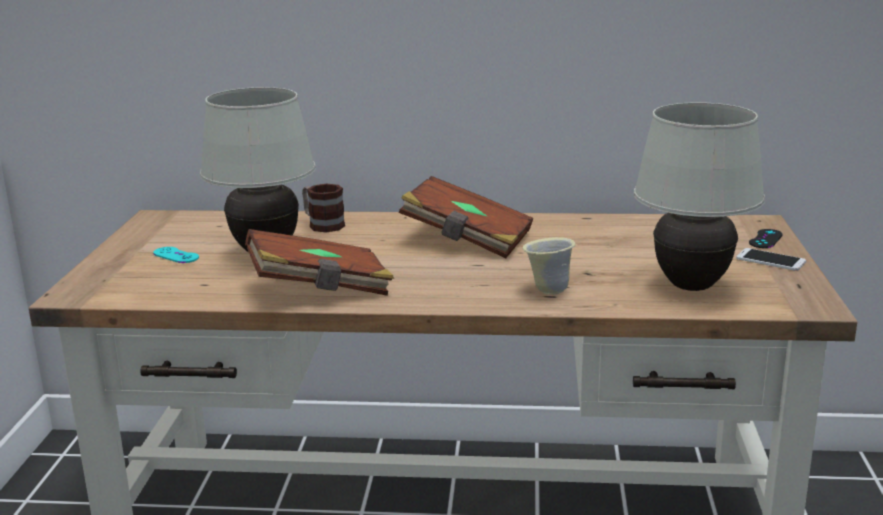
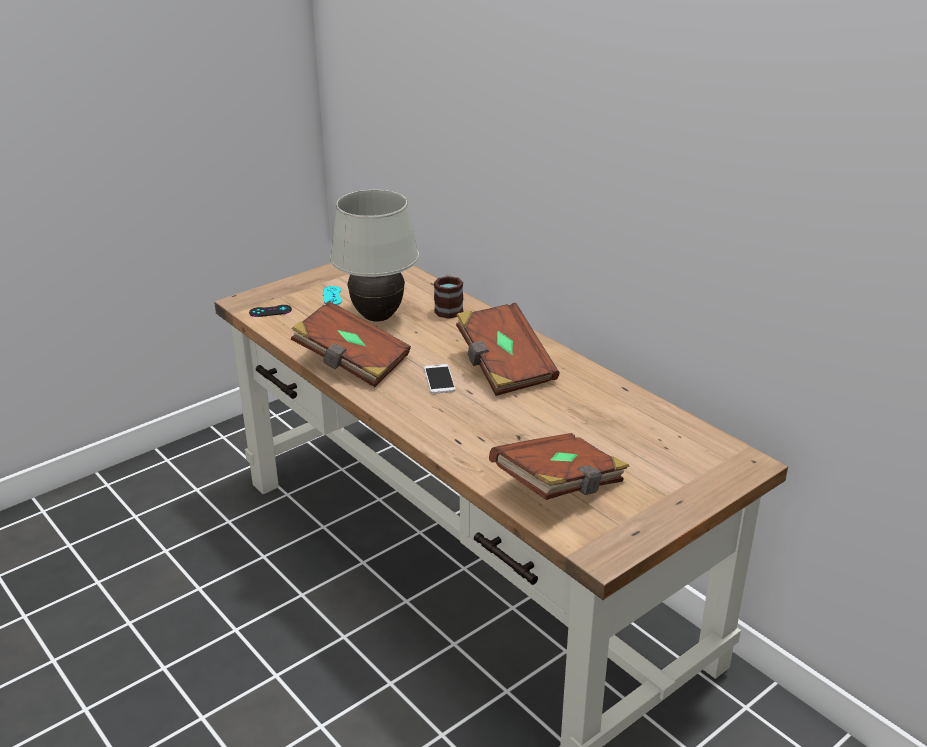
camera: 45 degrees right, 10 degrees up
beige mug [522,237,576,295] -> none
white table lamp [634,102,765,291] -> brown book [489,433,630,500]
phone [736,248,806,271] -> phone moved to [424,364,456,394]
black game controller [749,229,783,248] -> black game controller moved to [249,305,292,317]

